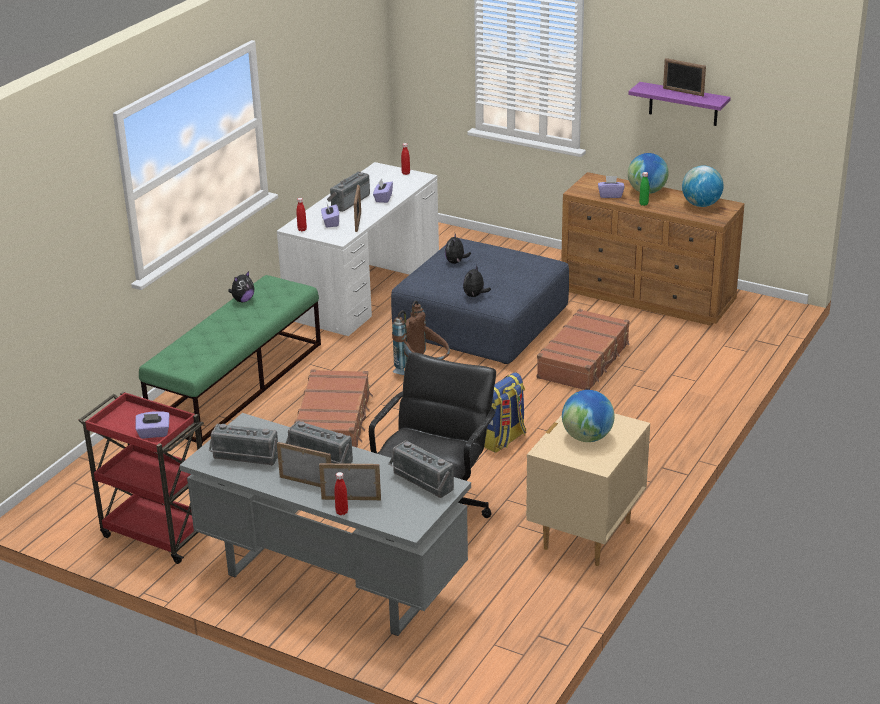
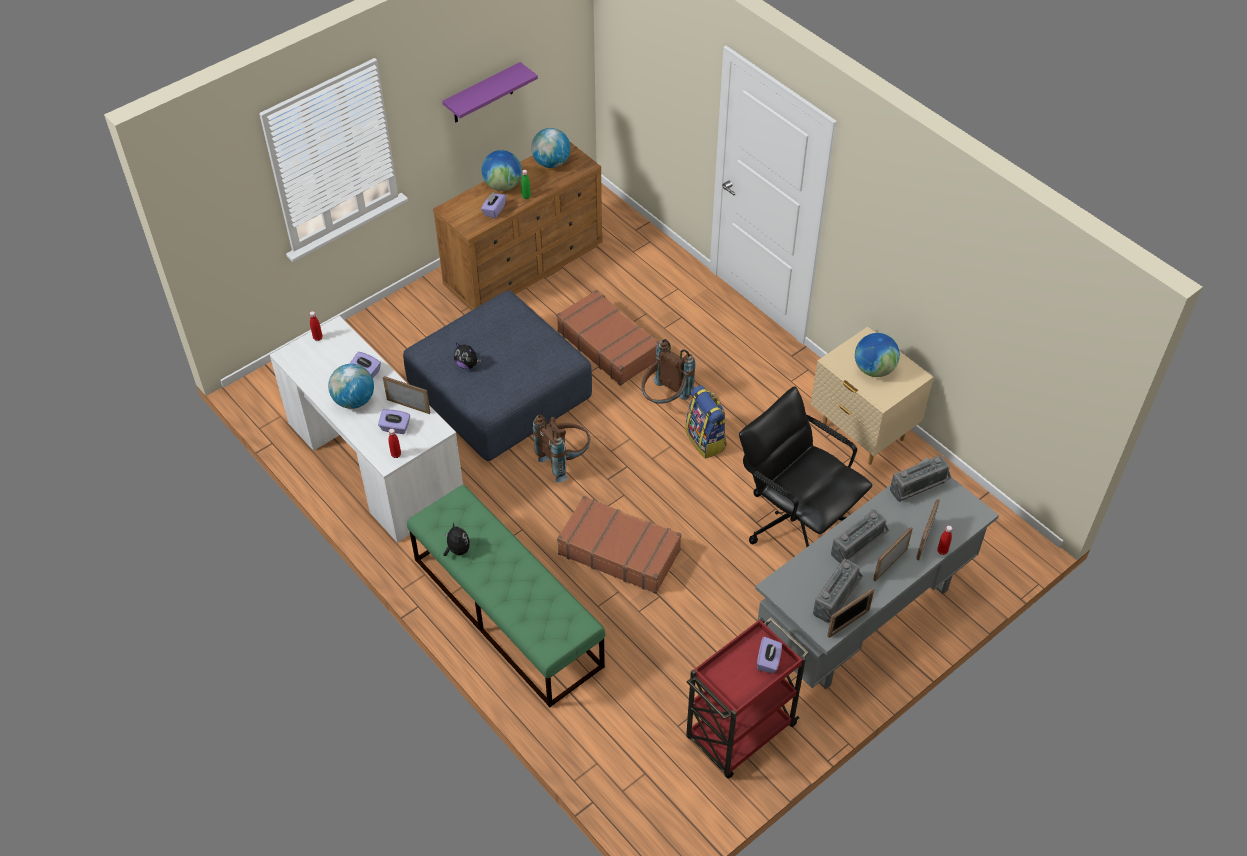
camera: 70 degrees left, 20 degrees up
radio [327,172,370,212] -> globe [328,364,374,409]
plush toy [463,265,491,297] -> none
picture frame [663,58,706,96] -> picture frame moved to [827,588,874,637]
none -> brown backpack [641,339,695,404]

